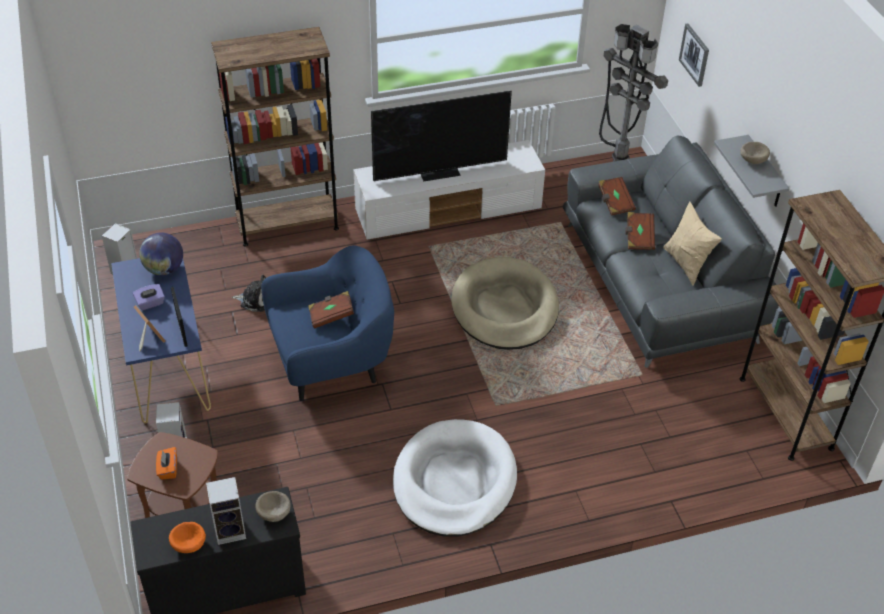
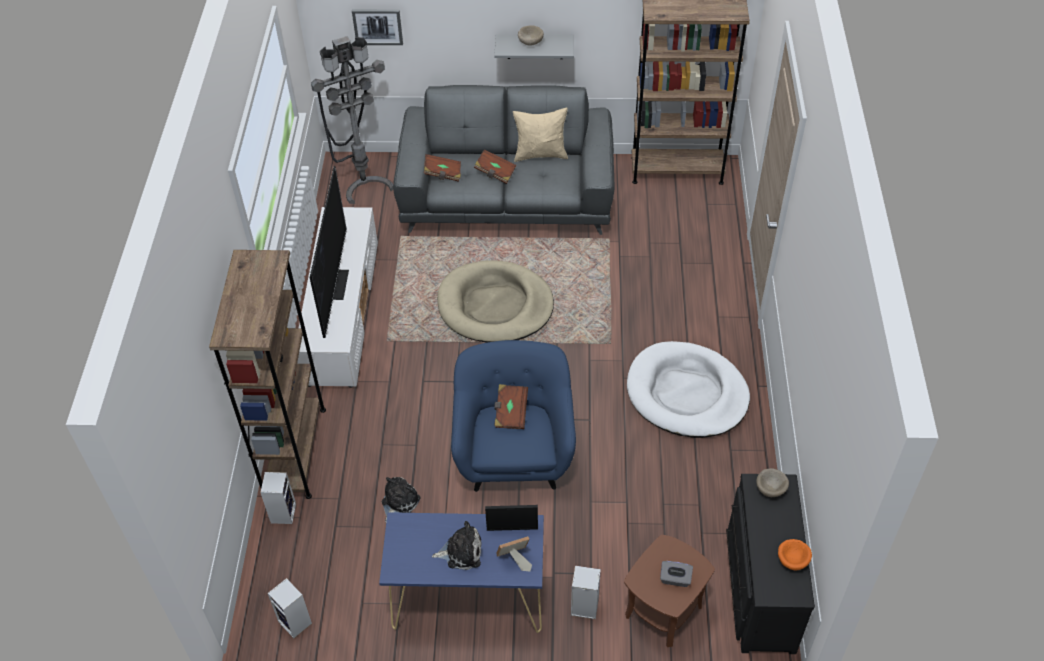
camera: 70 degrees left, 5 degrees up
purple tissue box [133,284,165,310] -> plush toy [432,521,481,570]
globe [139,233,183,275] -> none
orange tissue box [156,447,177,479] -> grey tissue box [660,561,693,587]
speaker [206,477,246,545] -> speaker moved to [260,472,296,524]

